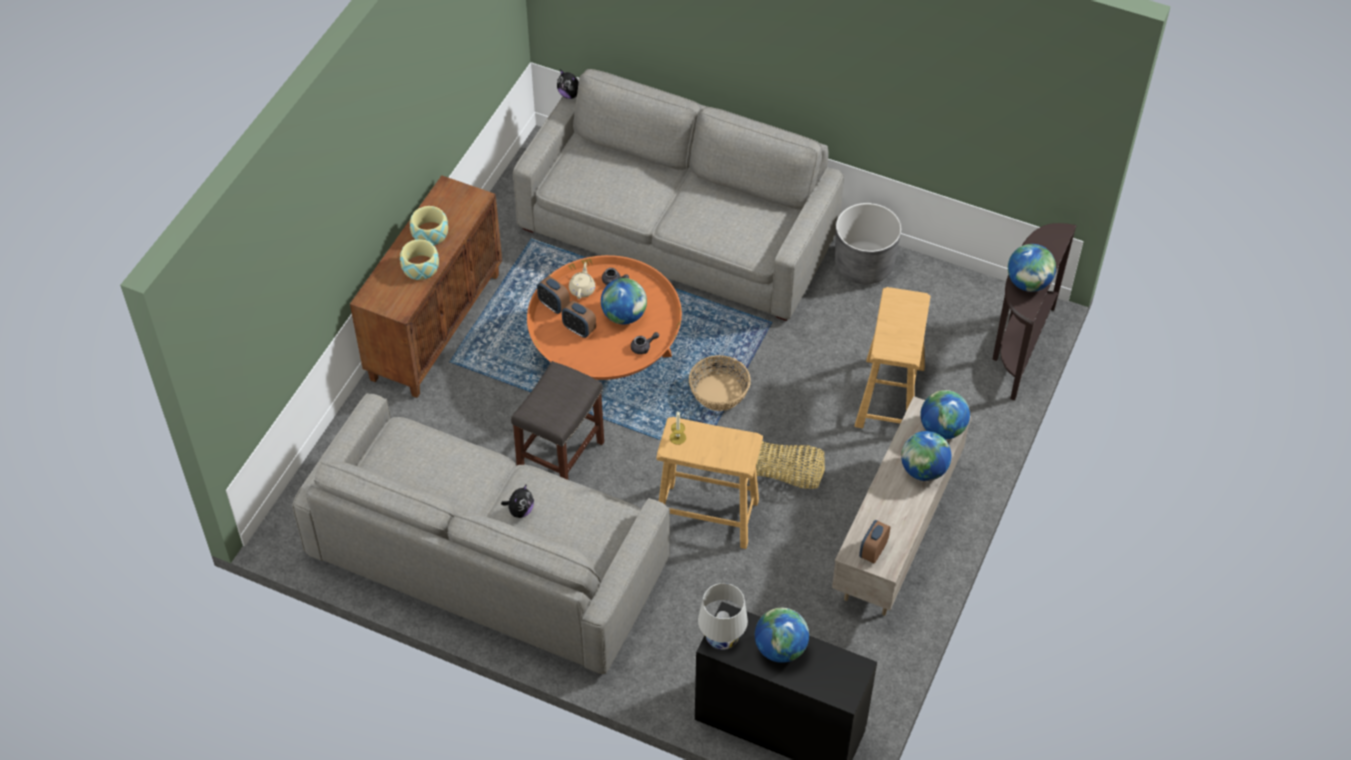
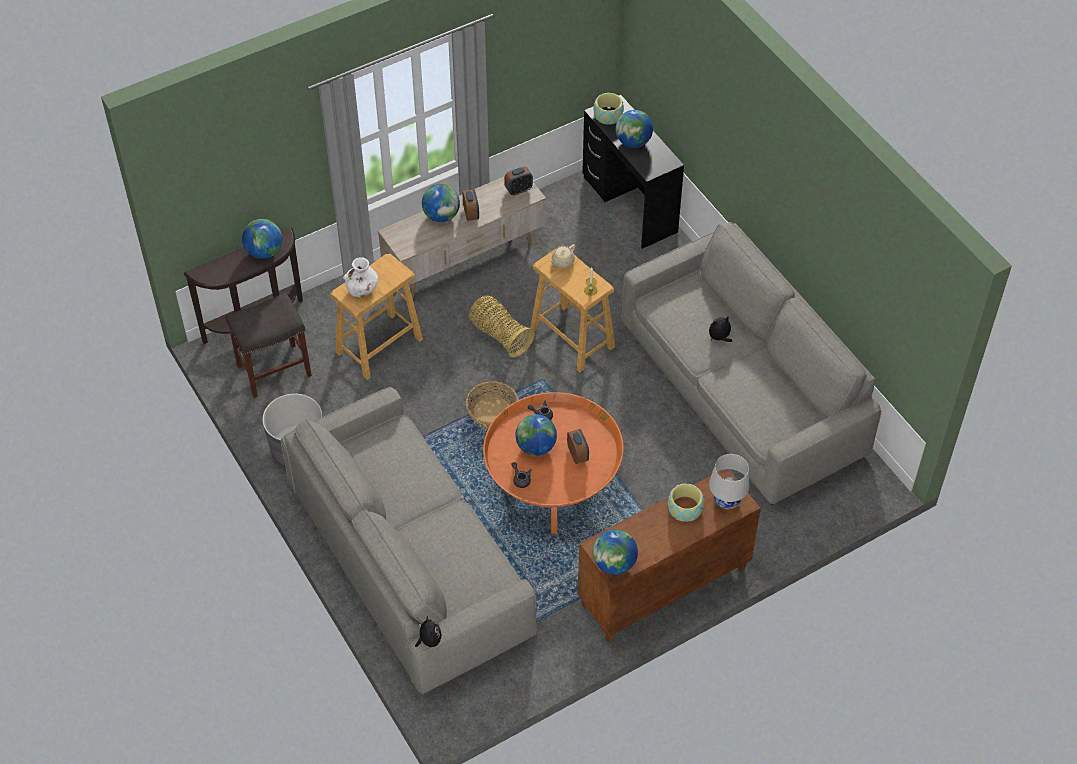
camera: 145 degrees left, 0 degrees up
bowl [410,206,448,245] -> bowl moved to [593,93,624,125]
grey stool [511,361,604,480] -> grey stool moved to [225,292,312,398]
alarm clock [537,276,570,314] -> alarm clock moved to [462,189,479,221]
beige teapot [569,262,595,299] -> beige teapot moved to [550,244,575,268]
white table lamp [698,583,748,650] -> white table lamp moved to [709,454,750,509]
globe [920,390,970,439] -> globe moved to [593,529,638,575]
none -> white vase [343,257,379,297]

